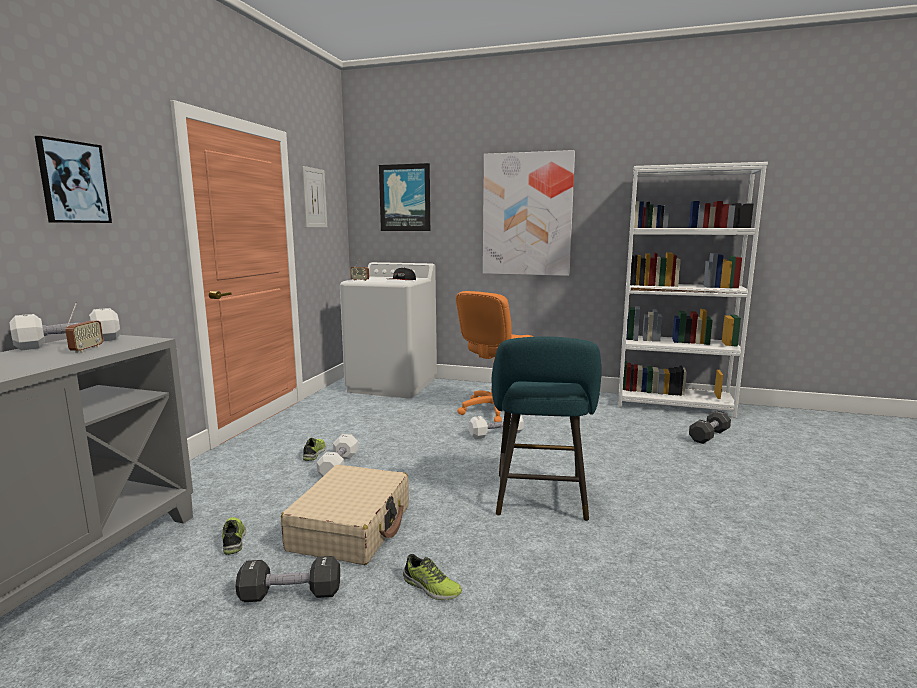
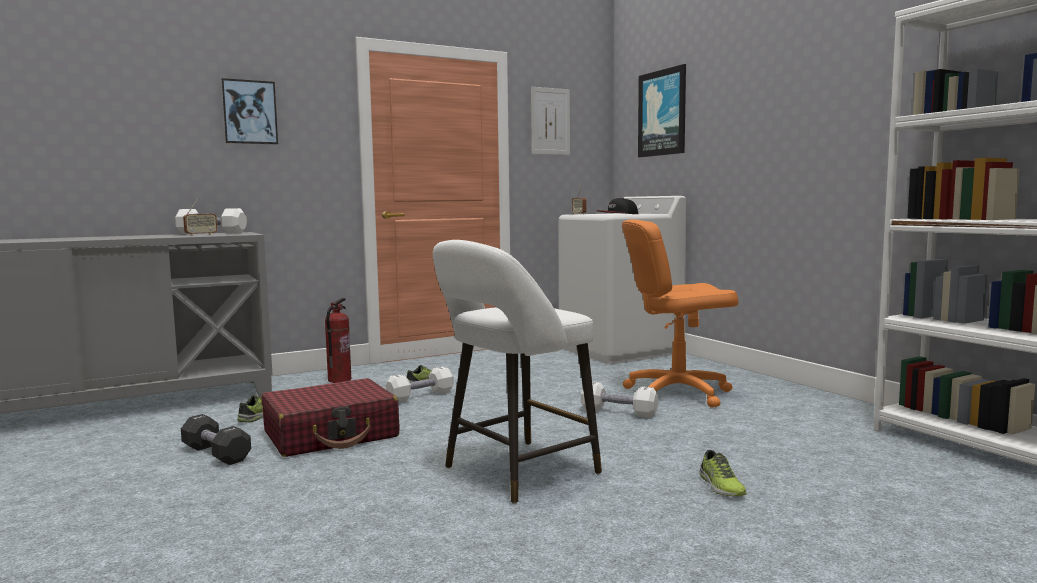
camera: 45 degrees right, 5 degrees down
beige suitcase [281,465,409,565] -> red suitcase [261,378,399,457]
shoe [403,554,462,600] -> shoe moved to [699,450,747,496]
picture [483,150,575,276] -> none
turquoise stool [492,336,601,521] -> white stool [433,240,602,504]
black dumbbell [689,410,731,444] -> none
none -> fire extinguisher [325,298,351,383]

